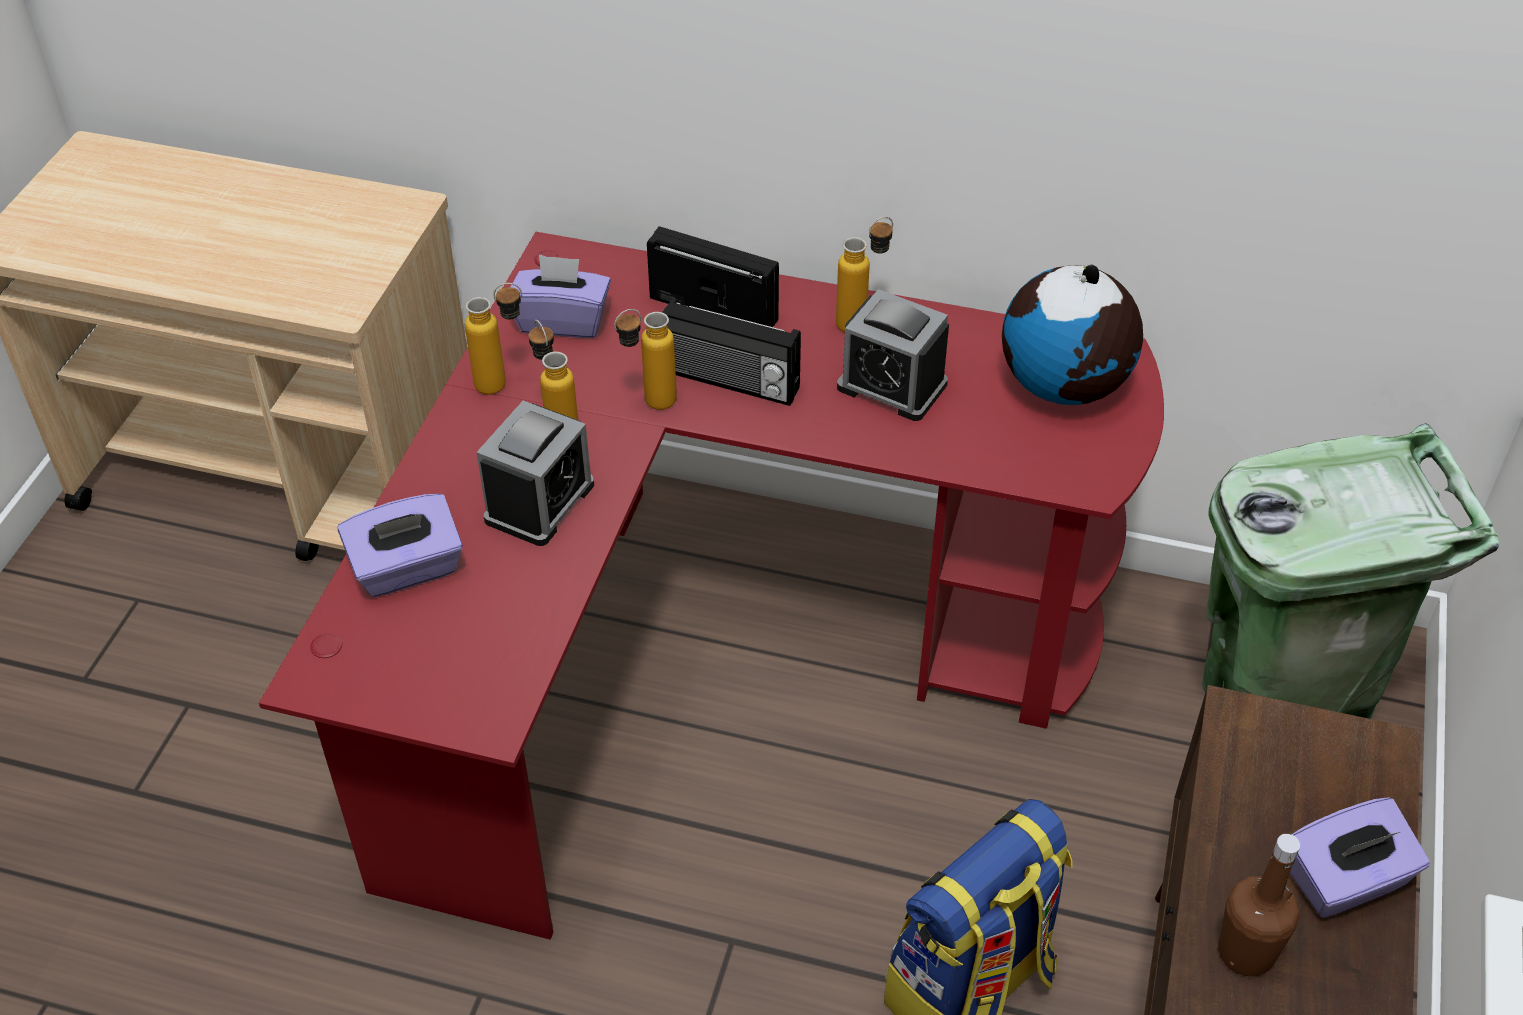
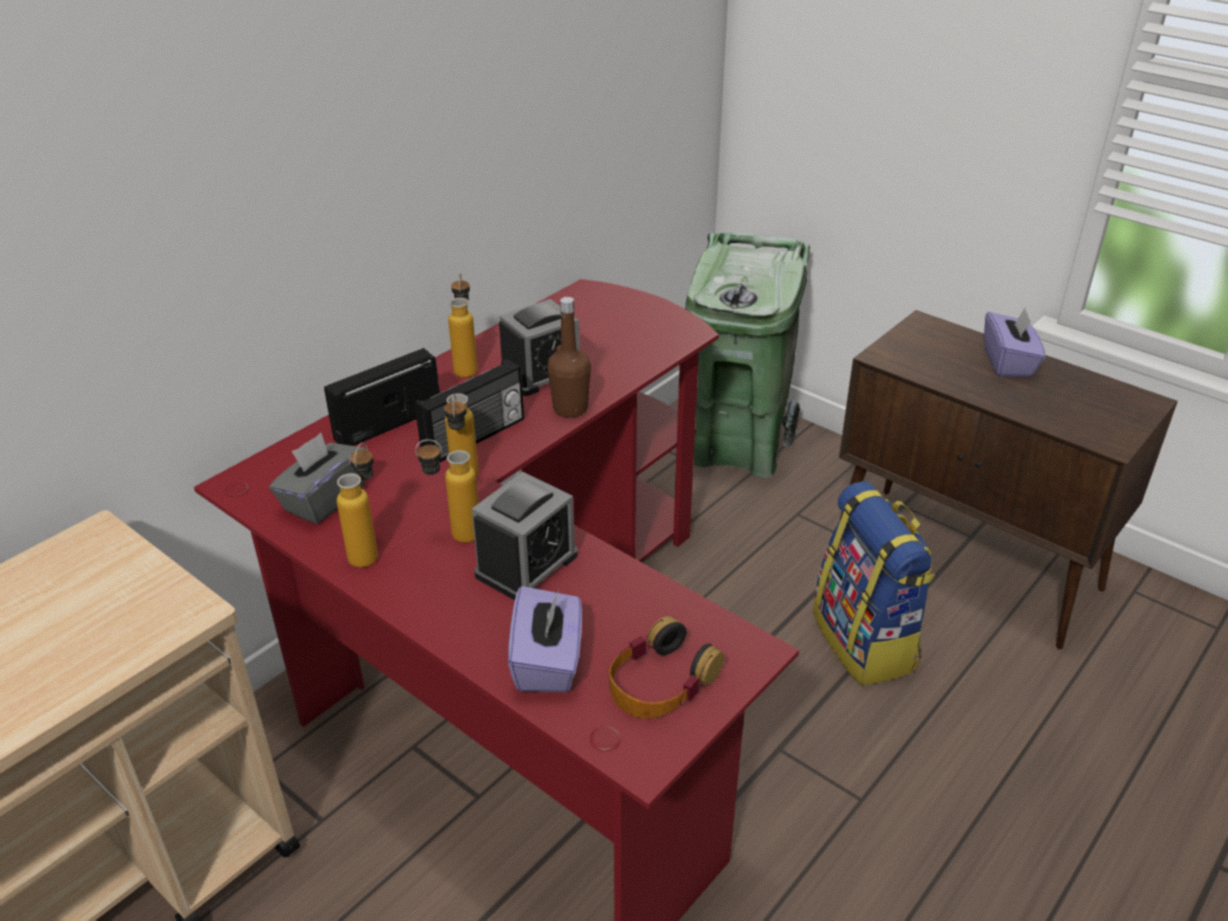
camera: 65 degrees left, 10 degrees down
alarm clock [476,401,594,546] -> alarm clock turned 75 degrees clockwise [472,472,578,600]
purple tissue box [511,254,611,338] -> grey tissue box [269,433,366,524]
globe [1002,264,1143,405] -> none
brown bottle [1218,834,1300,977] -> brown bottle moved to [547,297,591,418]
none -> headphones [609,616,724,719]

